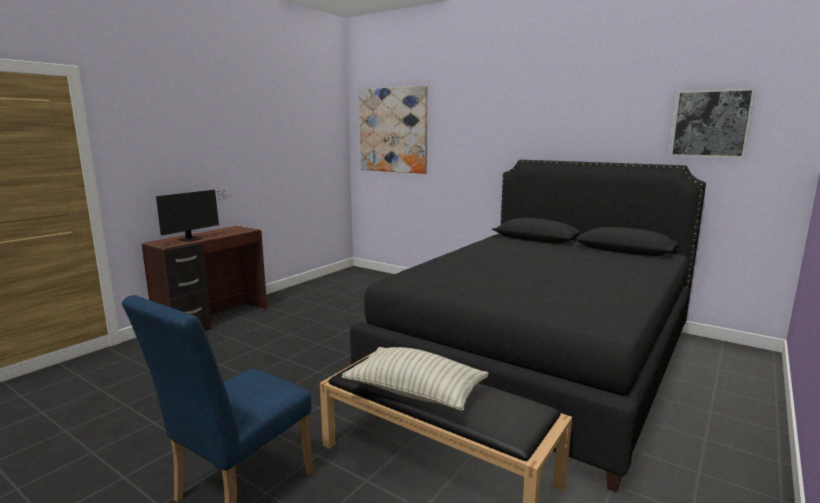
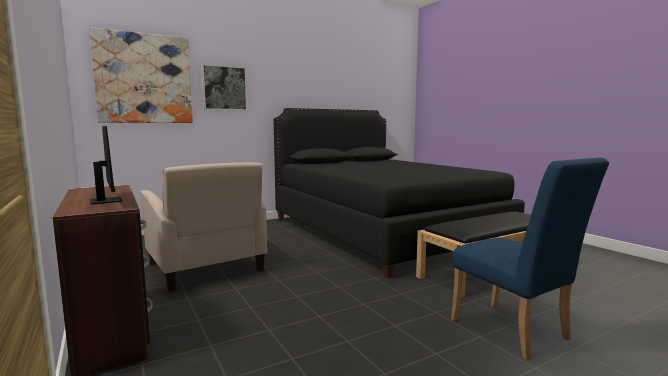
camera: 65 degrees left, 5 degrees down
pillow [341,347,489,411] -> none
picture [670,88,756,158] -> picture moved to [201,63,248,111]
none -> beige armchair [140,163,267,291]

